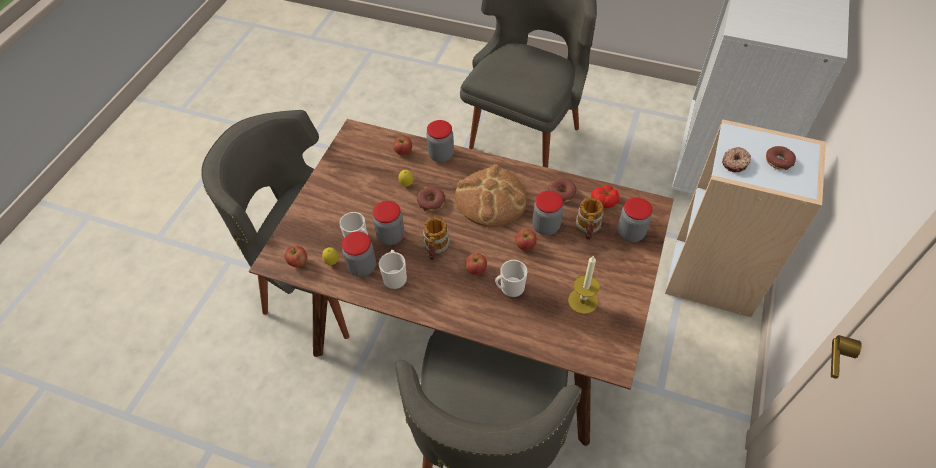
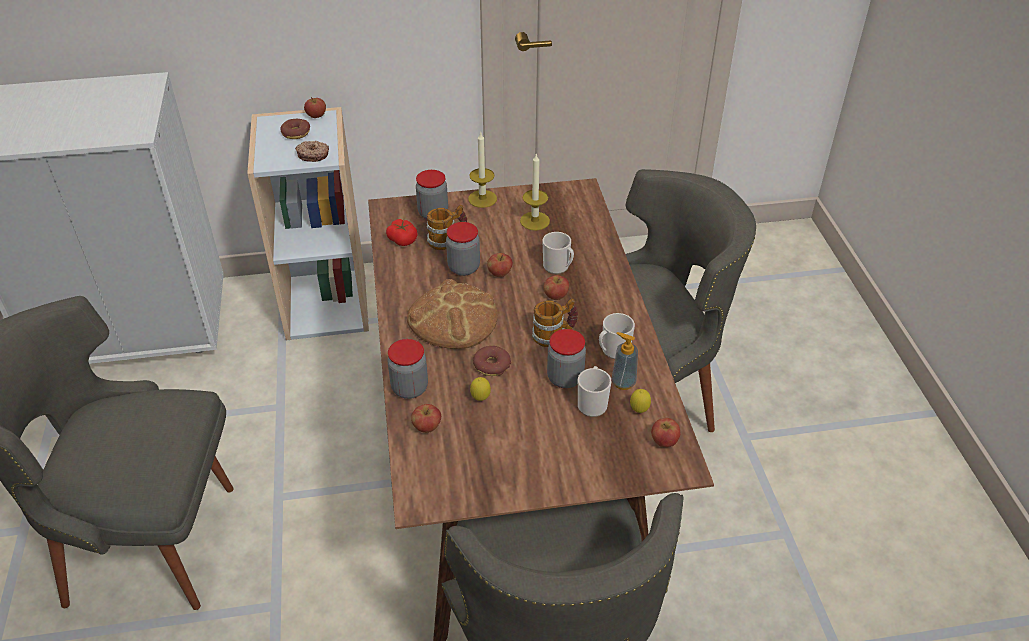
camera: 120 degrees left, 10 degrees down
jar [342,232,376,277] -> soap dispenser [612,332,638,390]
donut [548,178,576,202] -> none
none -> apple [304,97,326,118]
none -> candle [468,133,497,208]

